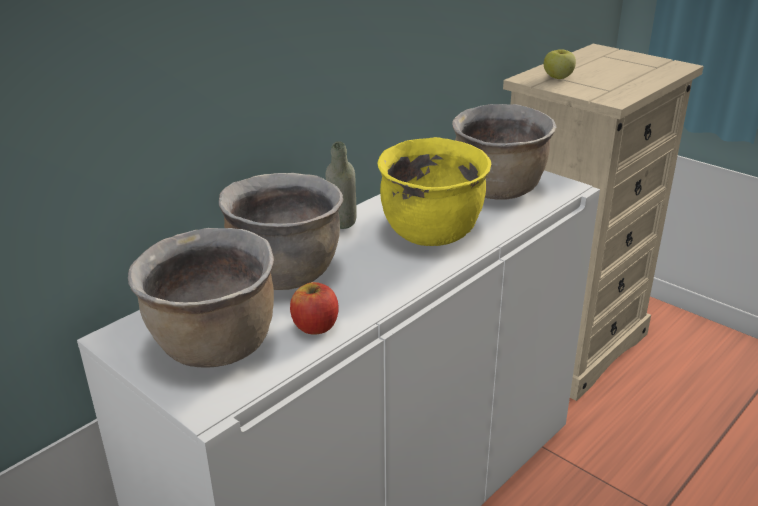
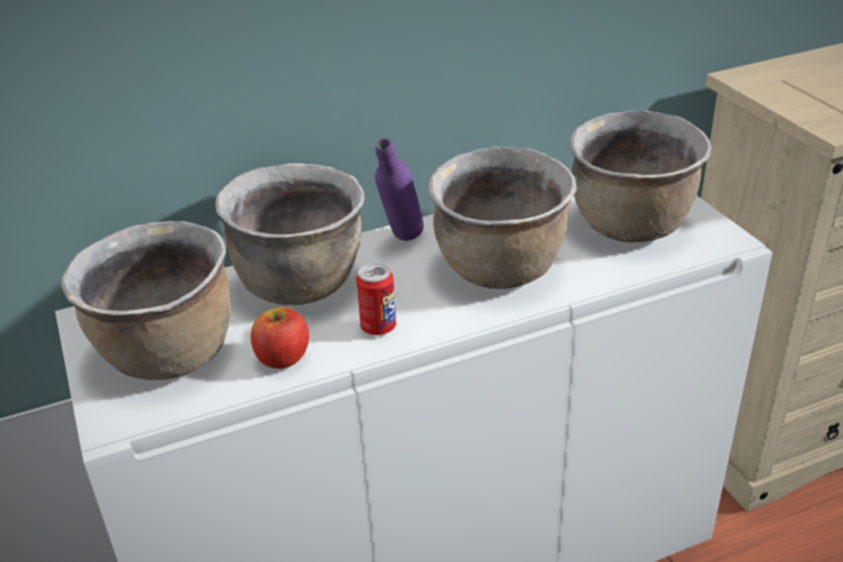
camera: 25 degrees right, 5 degrees up
grey bottle [326,141,357,229] -> purple bottle [375,139,424,241]
yellow cooking pot [378,137,491,246] -> brown cooking pot [428,147,577,289]
apple [544,49,576,79] -> none
none -> can [356,263,396,335]

